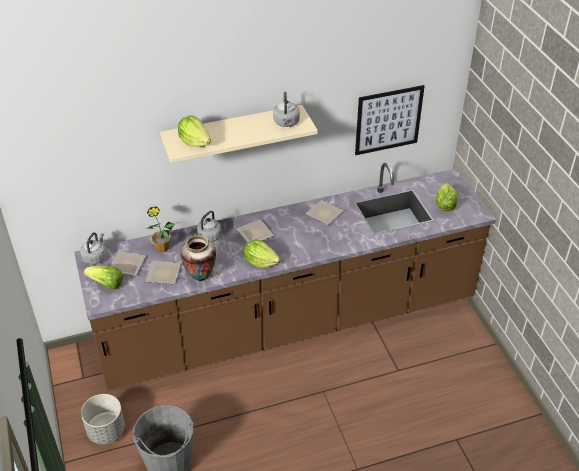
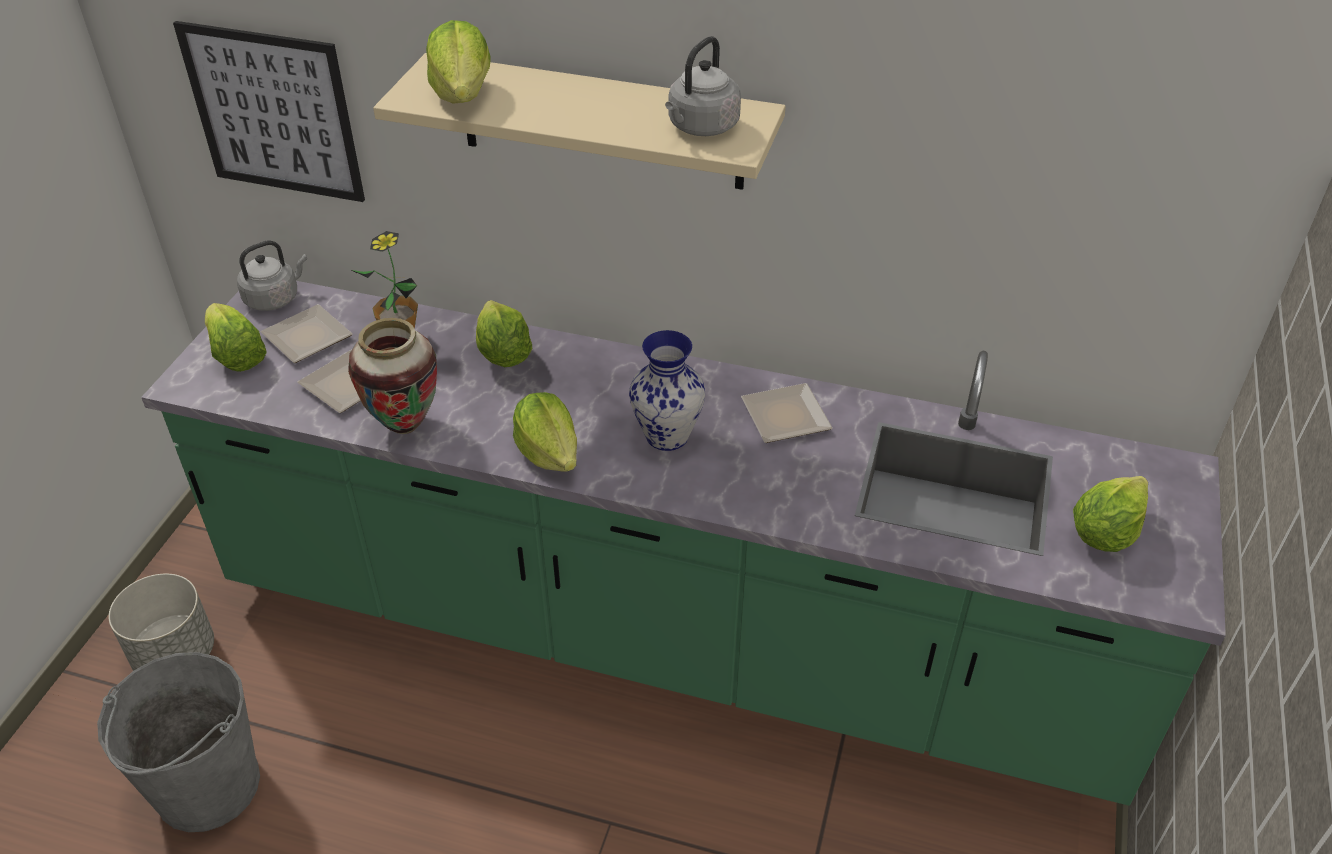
camera: 35 degrees right, 0 degrees up
brown counter [74,163,496,390] -> green counter [141,281,1226,806]
grey kettle [194,211,222,242] -> lettuce [476,300,532,367]
plate [237,219,274,243] -> none
picture [355,85,425,155] -> picture moved to [173,21,365,202]
none -> vase [629,330,706,451]

